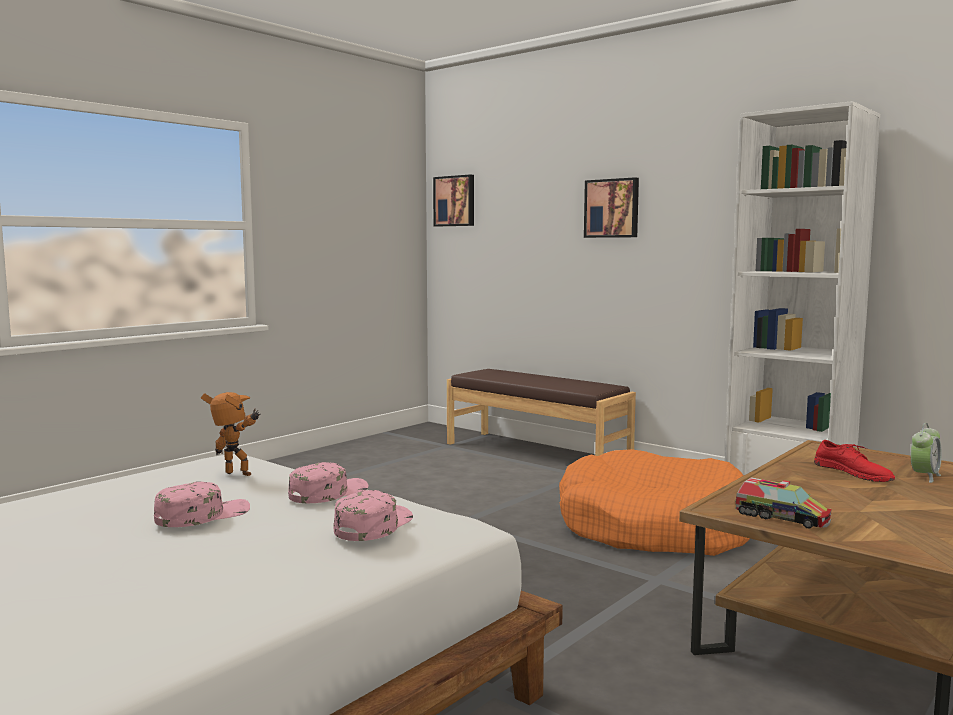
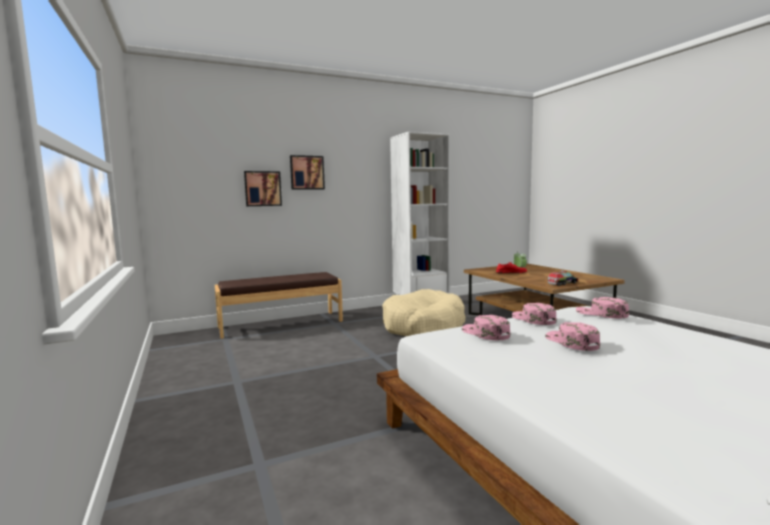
camera: 65 degrees left, 0 degrees up
toy robot [201,392,260,476] -> pink cap [462,315,510,340]
picture [433,175,474,226] -> picture moved to [244,171,282,206]
orange dog bed [559,449,750,556] -> beige dog bed [382,289,466,336]

